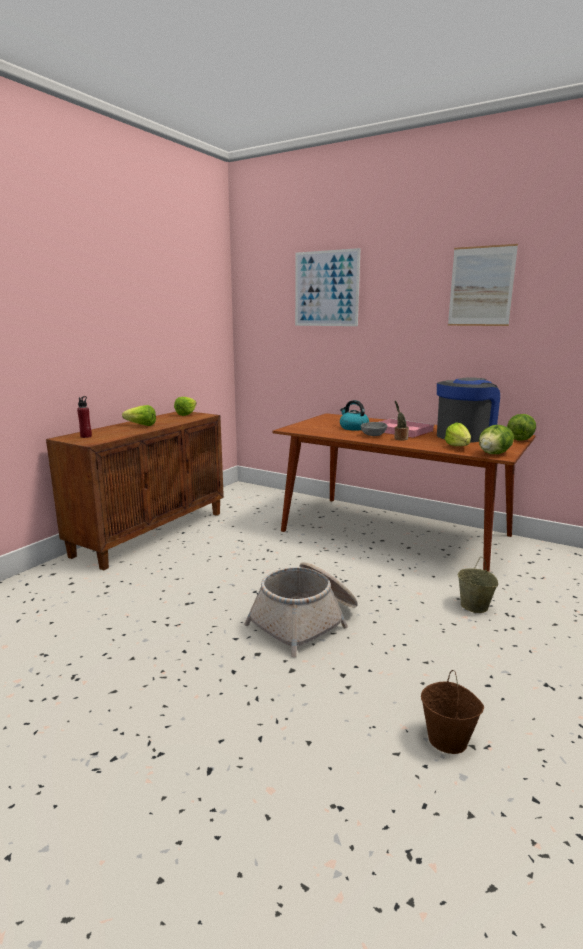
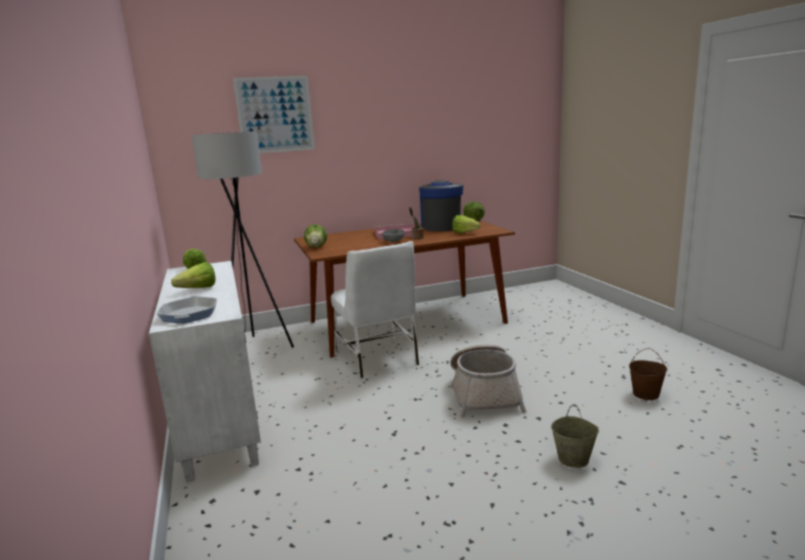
camera: 50 degrees left, 0 degrees up
brown cabinet [46,412,224,570] -> white cabinet [149,261,261,482]
red bottle [77,396,92,438] -> frying pan [157,296,217,323]
kettle [340,400,369,431] -> none
picture [448,244,518,326] -> none
beige bucket [458,557,498,613] -> beige bucket moved to [551,405,599,468]
lettuce [479,425,514,454] -> lettuce moved to [304,224,327,248]
none -> grey floor lamp [191,131,294,348]
none -> white chair [331,241,419,379]

